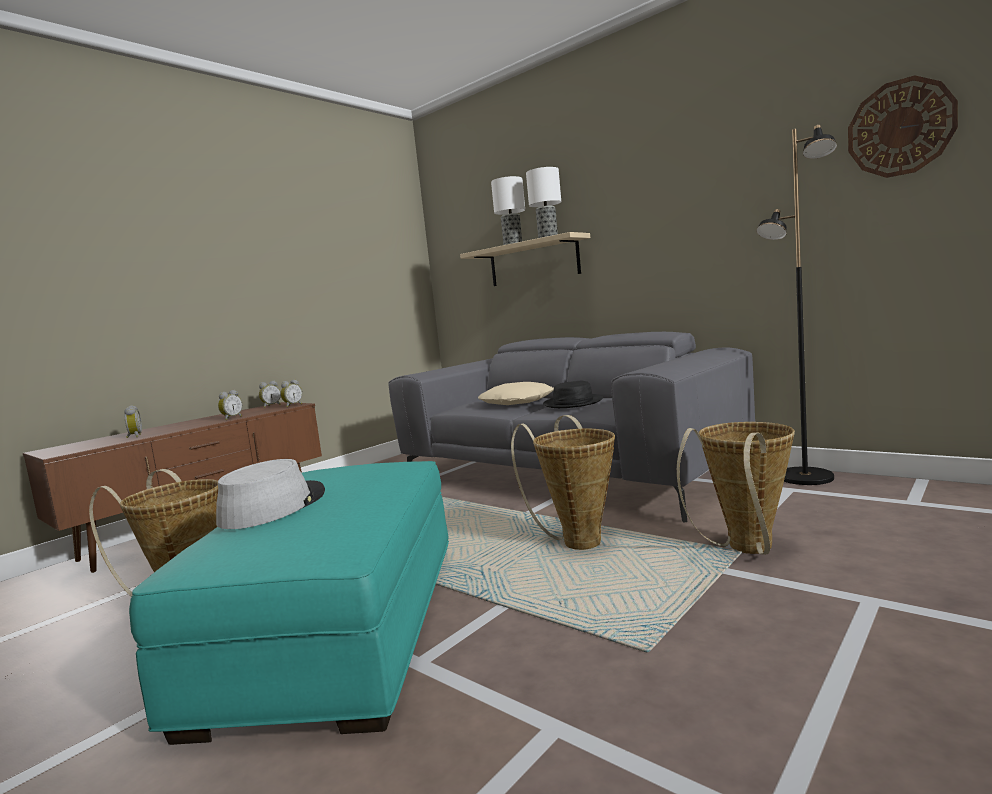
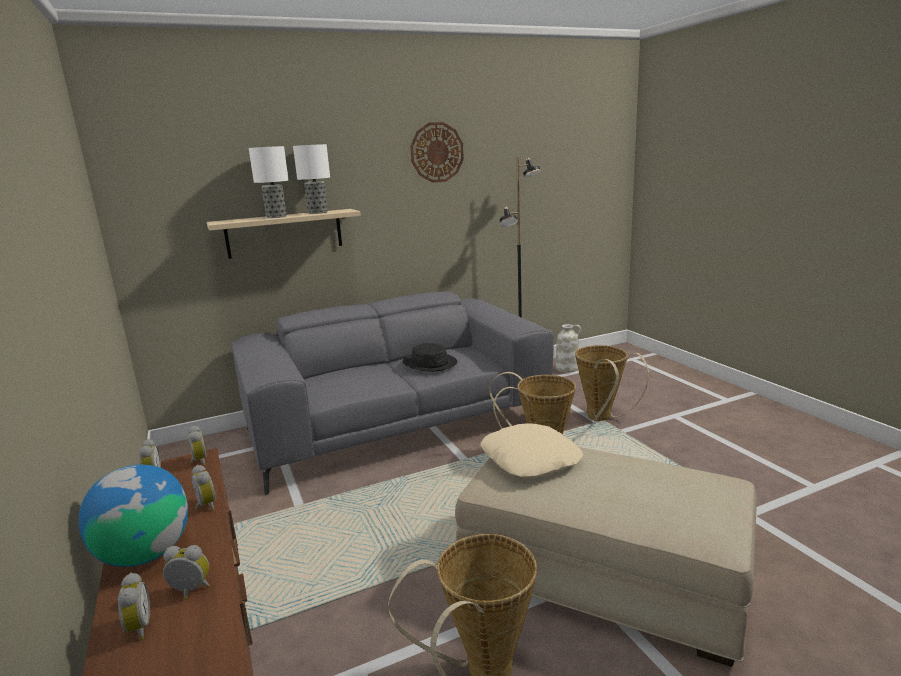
camera: 65 degrees left, 10 degrees up
turquoise ottoman [129,461,449,745] -> beige ottoman [455,447,757,667]
grey hat [216,459,325,529] -> none
beige pillow [478,382,554,405] -> beige pillow moved to [480,423,583,477]
wall clock [848,75,958,178] -> wall clock moved to [410,122,464,183]
none -> globe [79,465,188,567]
none -> alarm clock [118,573,150,640]
none -> white vase [556,324,581,373]

